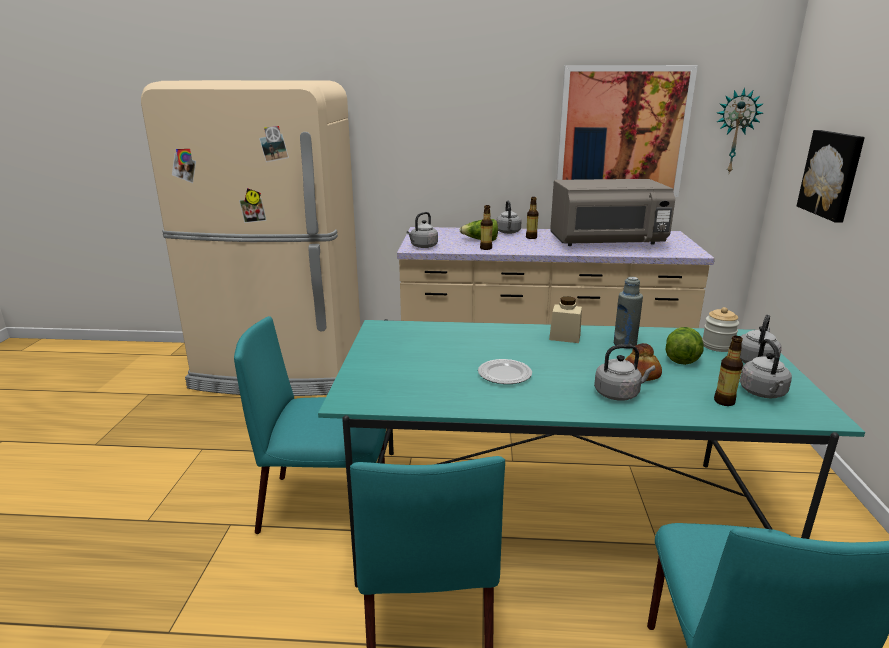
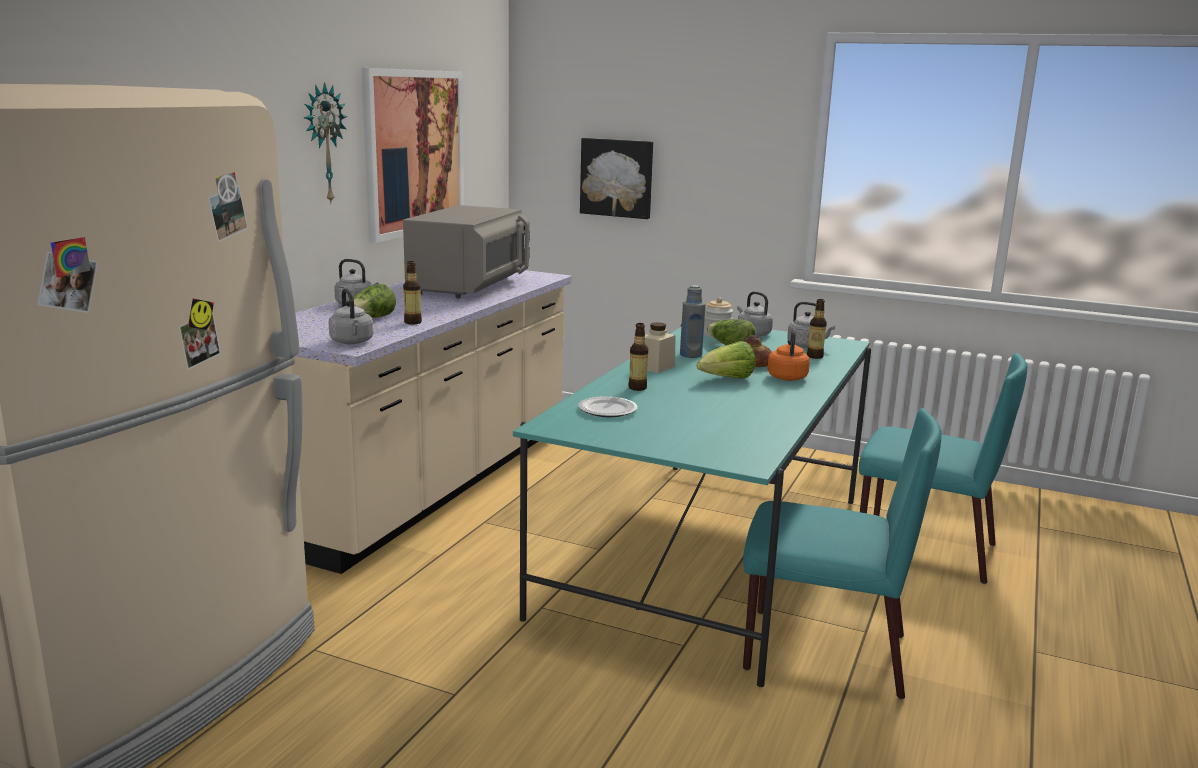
camera: 70 degrees left, 5 degrees down
turquoise chair [234,316,386,534] -> none
plate [478,359,532,384] -> plate moved to [578,396,637,417]
bottle [526,197,539,239] -> bottle moved to [628,323,648,391]
grey kettle [594,344,655,401] -> orange kettle [768,328,810,381]
wall clock [717,88,764,173] -> wall clock moved to [304,82,348,203]
none -> lettuce [697,341,755,379]

